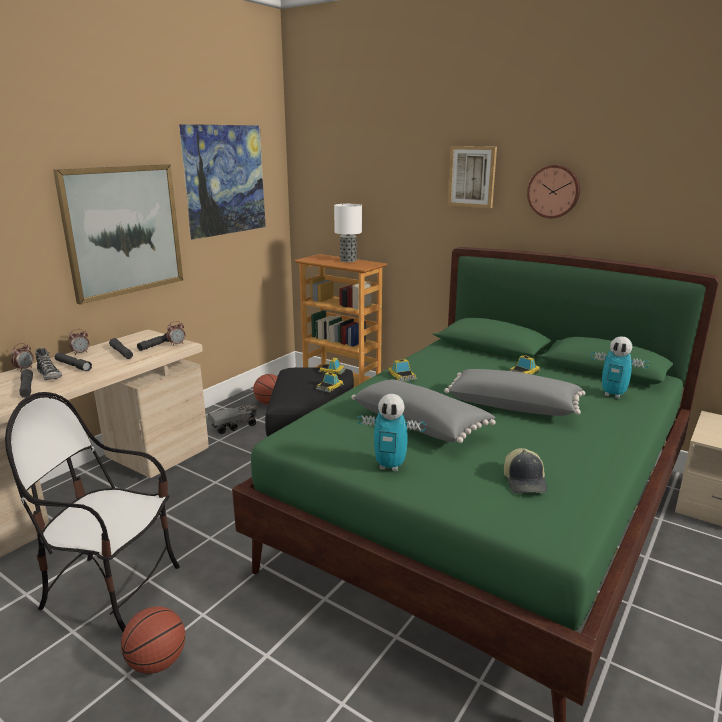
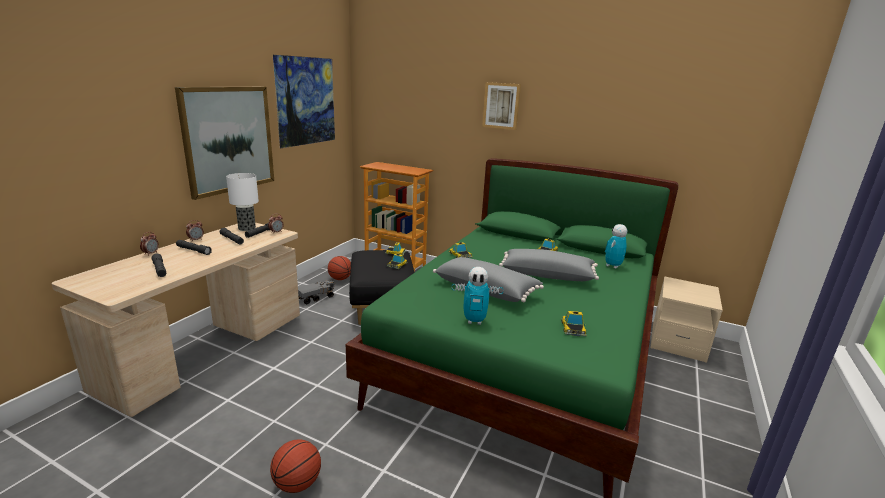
camera: 10 degrees left, 0 degrees up
chair [5,392,180,632] -> none
shoe [35,348,62,380] -> none
table lamp [334,204,362,262] -> table lamp moved to [226,173,259,231]
cap [504,448,547,493] -> toy car [561,311,587,337]
wall clock [527,165,580,218] -> none
toy robot [591,336,649,399] -> toy robot turned 105 degrees clockwise [605,224,627,269]

